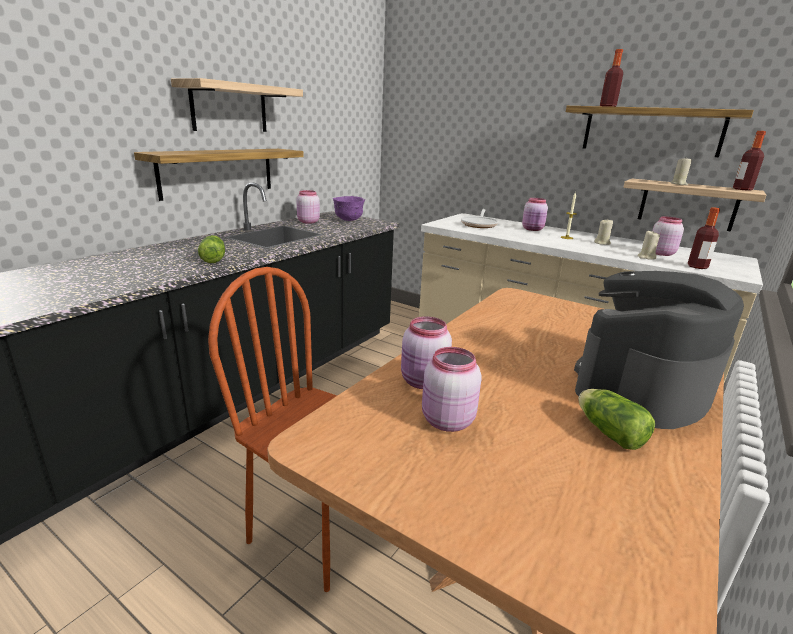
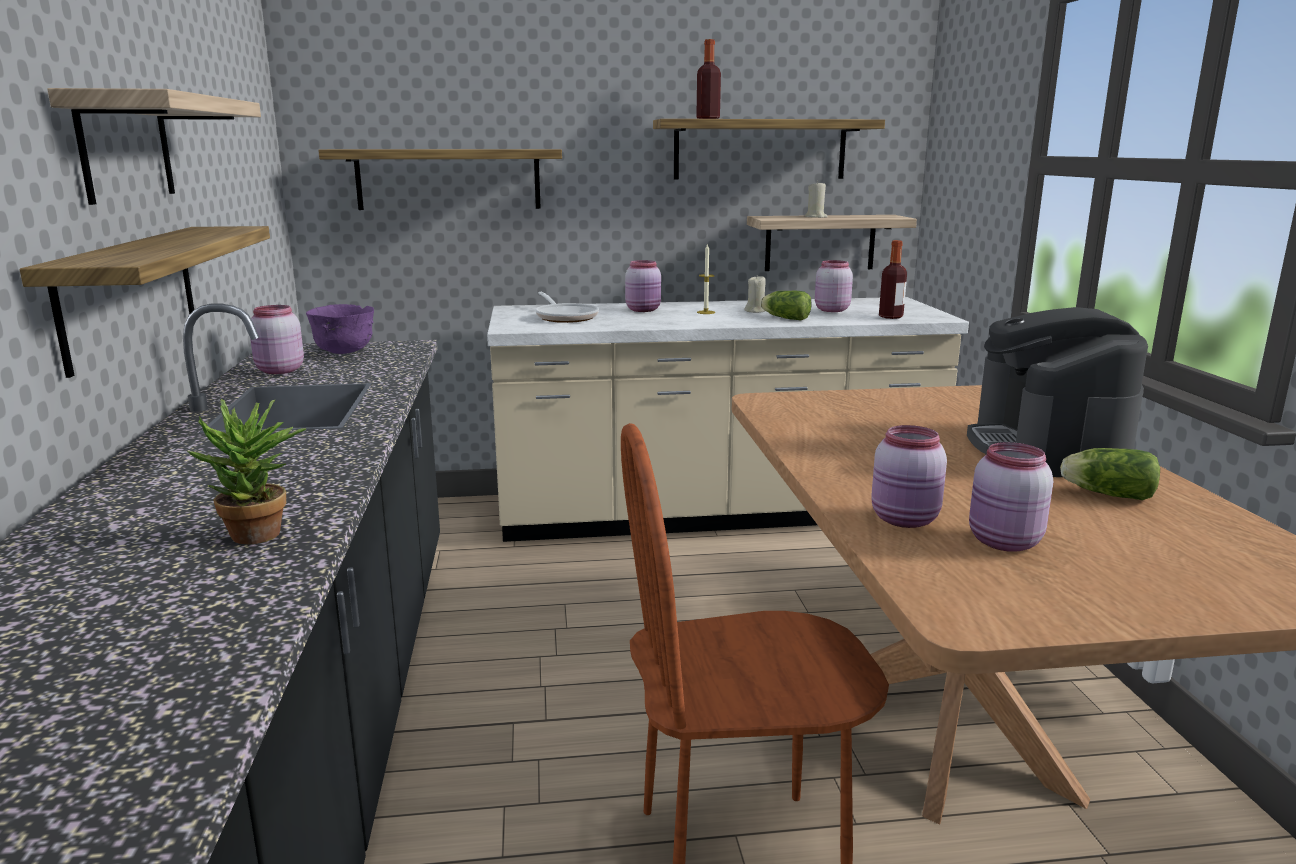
camera: 40 degrees left, 5 degrees down
lettuce [198,235,225,263] -> lettuce moved to [761,291,811,321]
beige candle [637,230,660,260] -> none
bottle [733,131,766,191] -> none
none -> potted plant [187,399,307,544]
none -> shelf [318,149,562,210]

